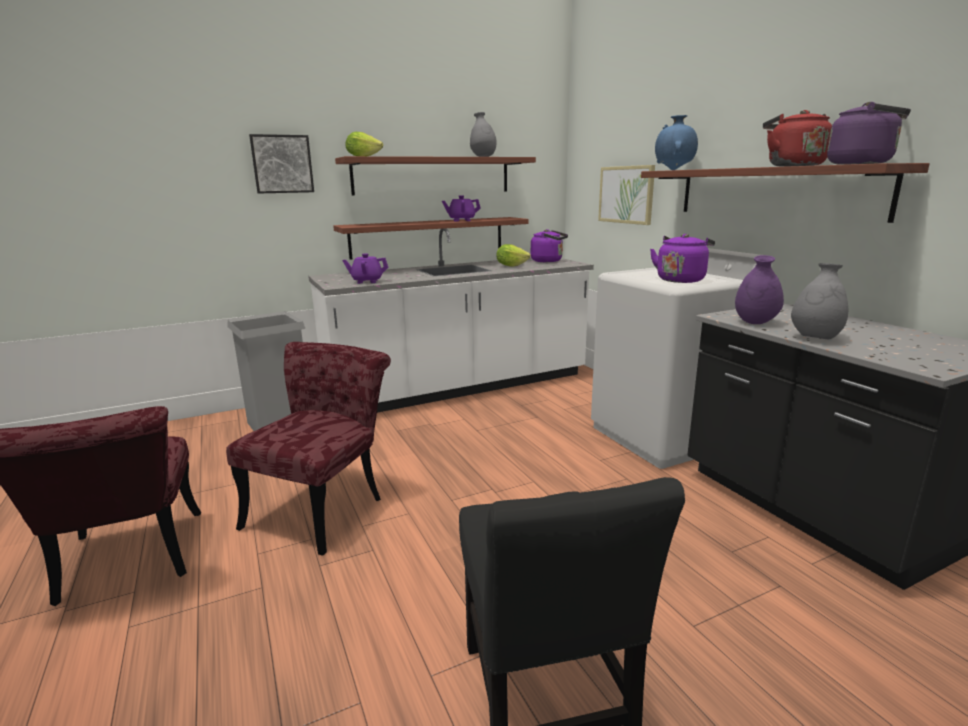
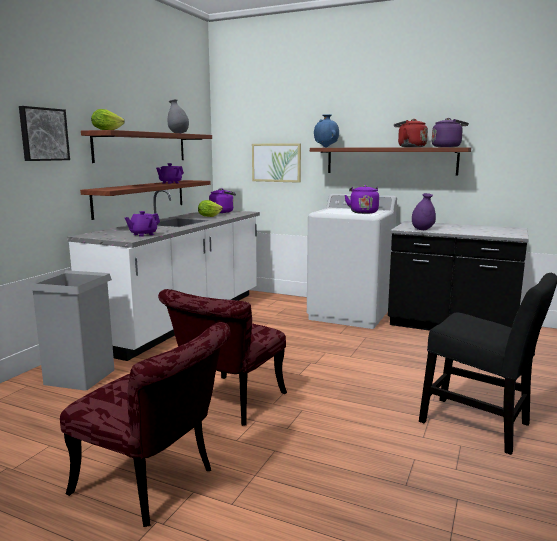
camera: 40 degrees left, 5 degrees down
red chair [226,342,391,556] -> red chair turned 135 degrees counterclockwise [158,289,287,426]
grey vase [791,263,848,339] -> none

